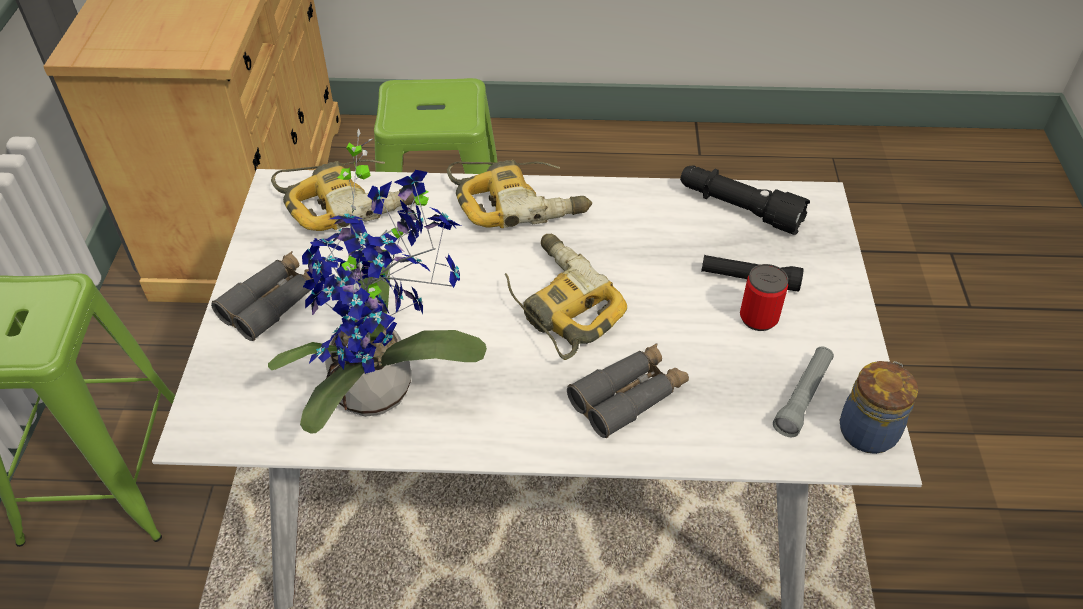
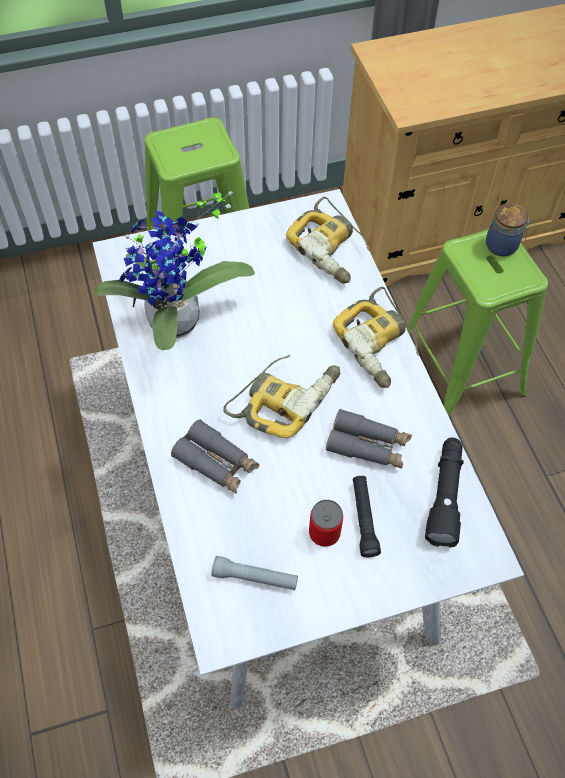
camera: 70 degrees right, 10 degrees up
grey binoculars [211,251,323,341] -> grey binoculars moved to [326,409,412,468]
jar [840,361,919,454] -> jar moved to [486,203,532,256]

